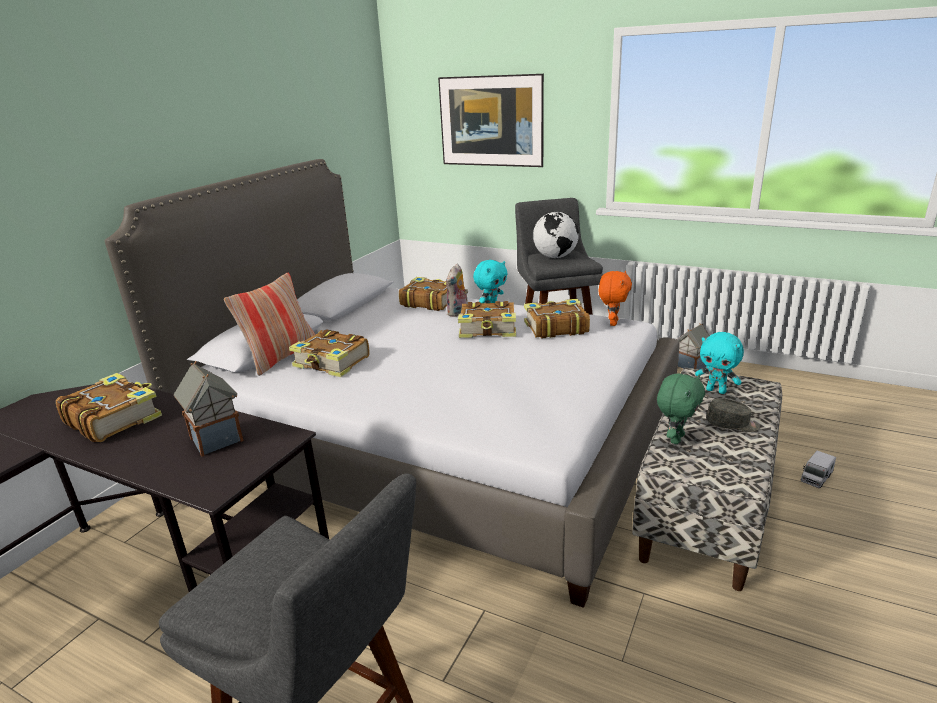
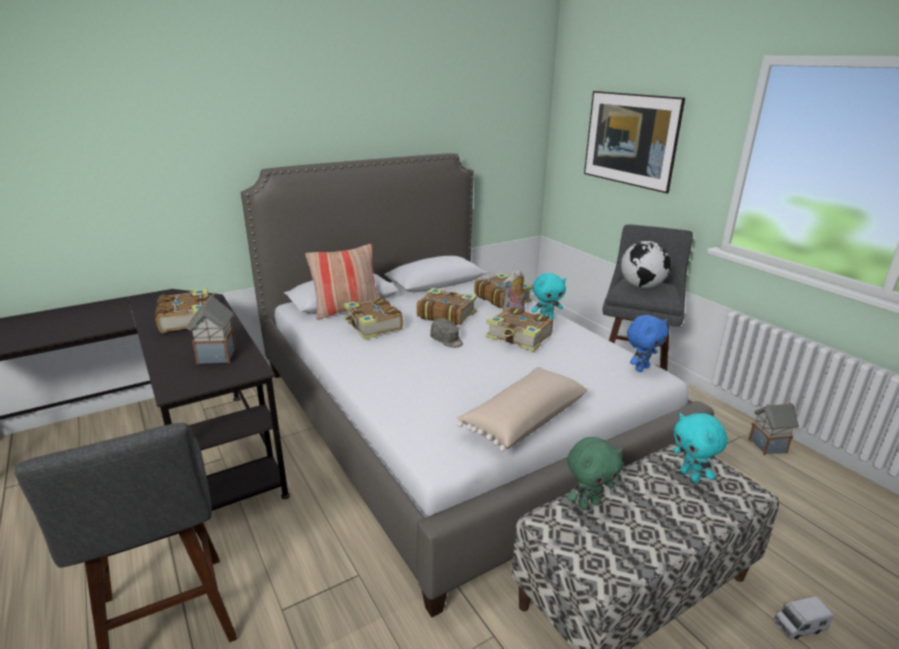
camera: 30 degrees right, 0 degrees up
book [524,299,590,339] -> book moved to [416,288,477,325]
orange plush toy [599,271,632,326] -> blue plush toy [627,315,669,372]
grey cap [706,398,759,432] -> grey cap moved to [430,319,463,348]
none -> beige pillow [457,367,588,452]

